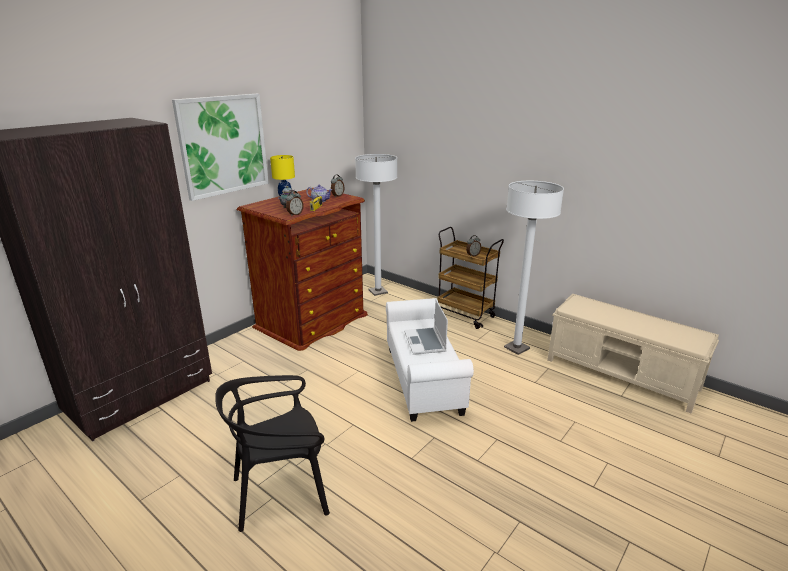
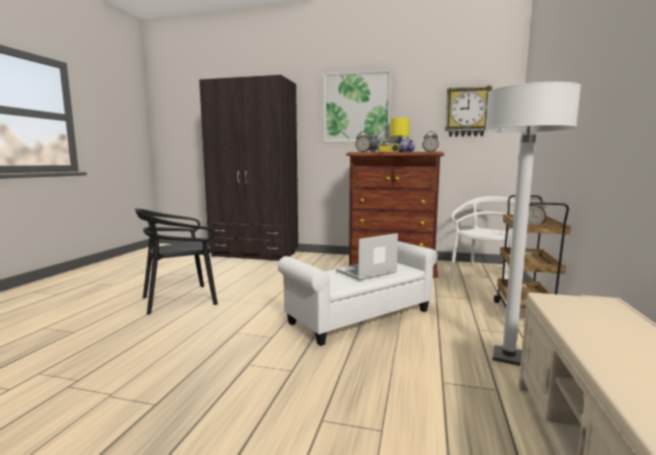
camera: 65 degrees right, 15 degrees down
black chair [215,375,330,532] -> black chair turned 75 degrees counterclockwise [135,208,218,315]
white floor lamp [355,154,397,296] -> white chair [450,196,515,279]
none -> wall clock [445,86,492,137]

